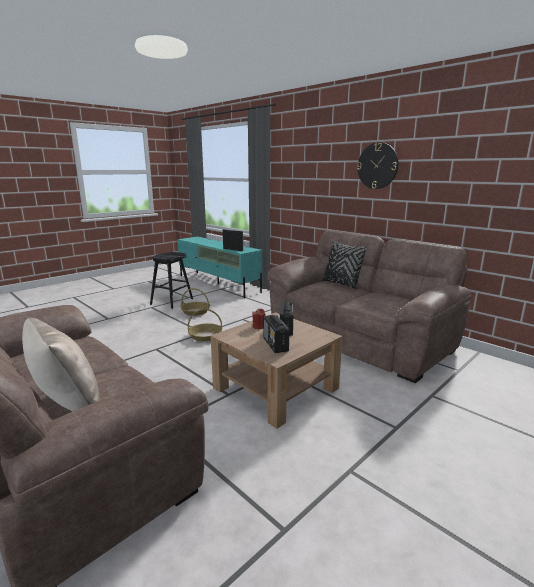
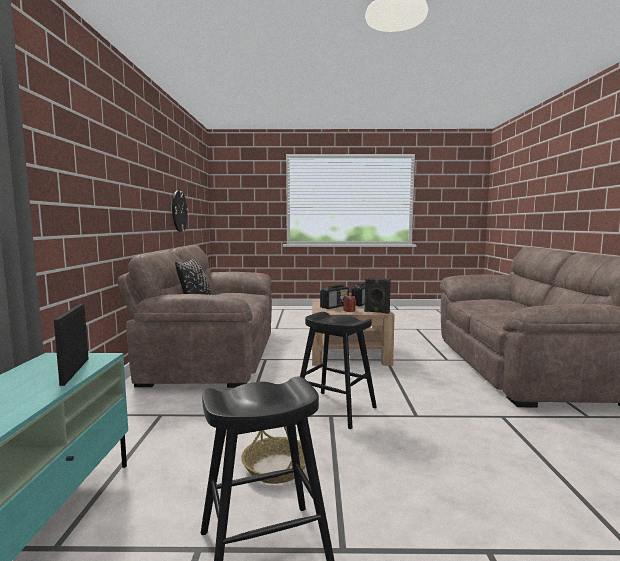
camera: 135 degrees left, 10 degrees down
beige pillow [22,318,100,412] -> none
basket [188,309,222,341] -> black stool [300,312,377,429]
wall clock [357,142,399,189] -> wall clock moved to [172,190,189,232]
none -> black speaker [364,277,391,314]

